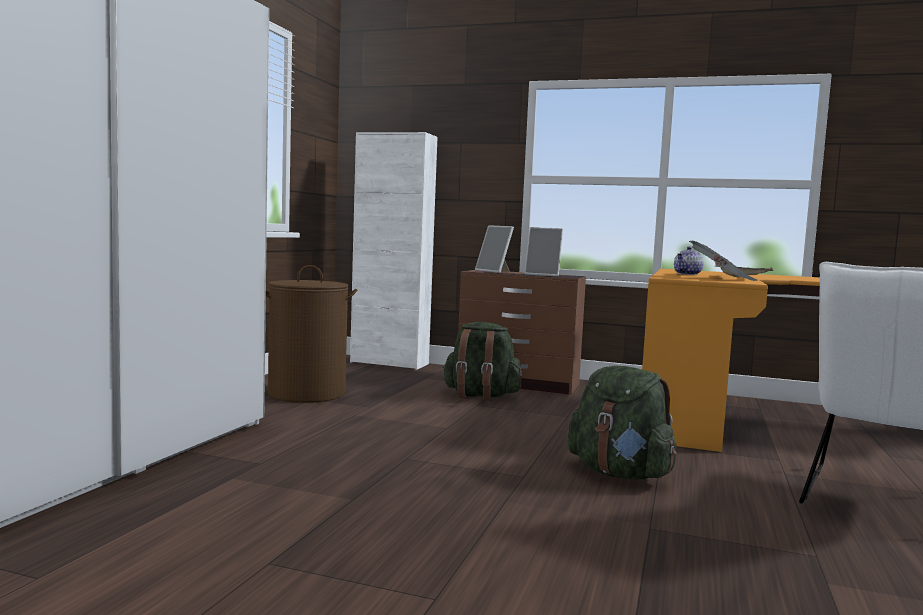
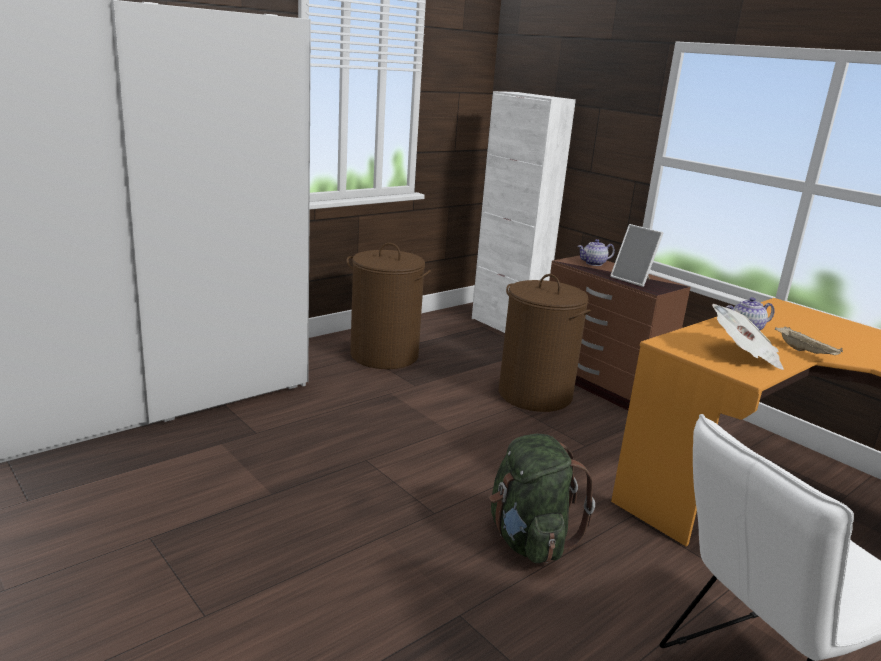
camera: 30 degrees right, 15 degrees up
green backpack [443,322,522,401] -> brown laundry basket [498,274,591,412]
picture frame [475,225,514,273] -> teapot [578,239,615,266]

